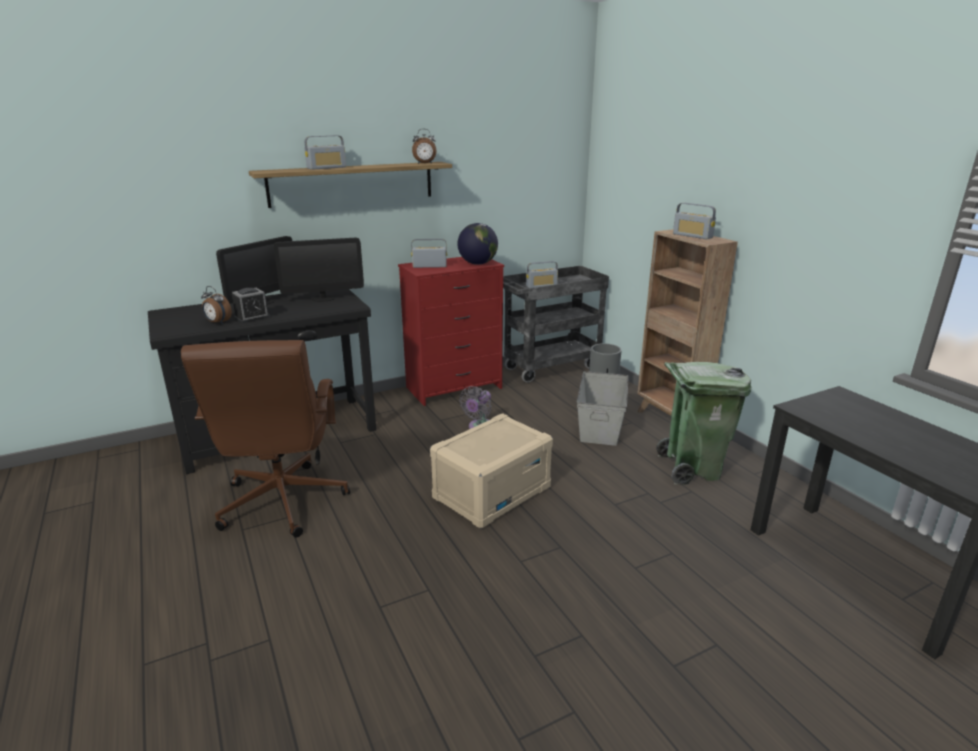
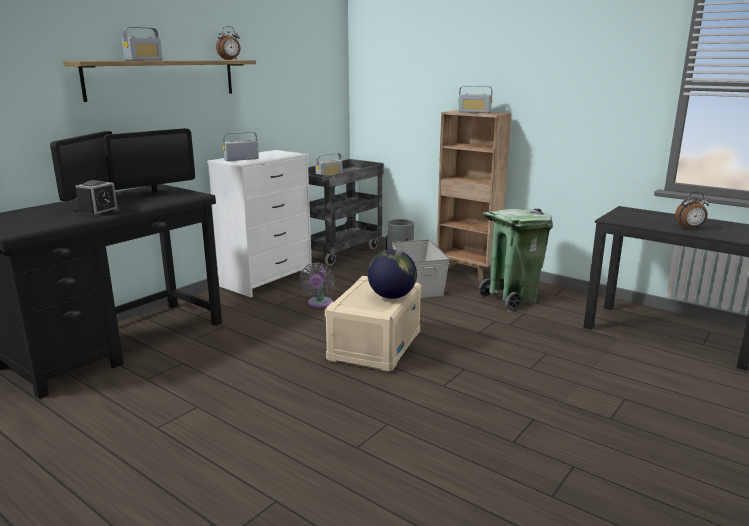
camera: 25 degrees left, 5 degrees down
brown office chair [181,340,350,538] -> none
alarm clock [201,286,232,324] -> alarm clock moved to [675,192,709,229]
red dresser [398,257,504,406] -> white dresser [207,150,312,297]
globe [458,223,498,265] -> globe moved to [368,249,417,299]

